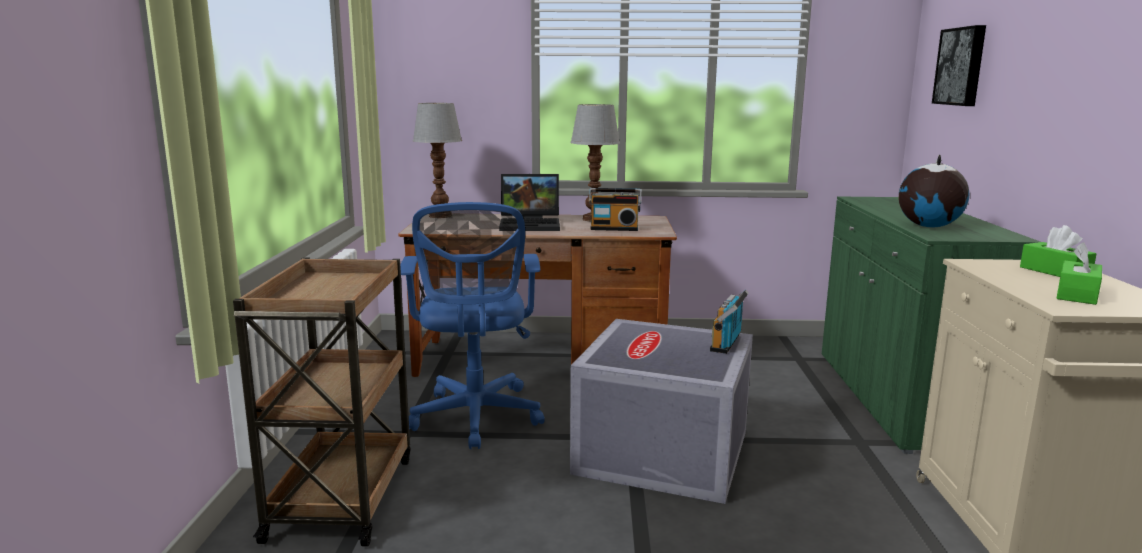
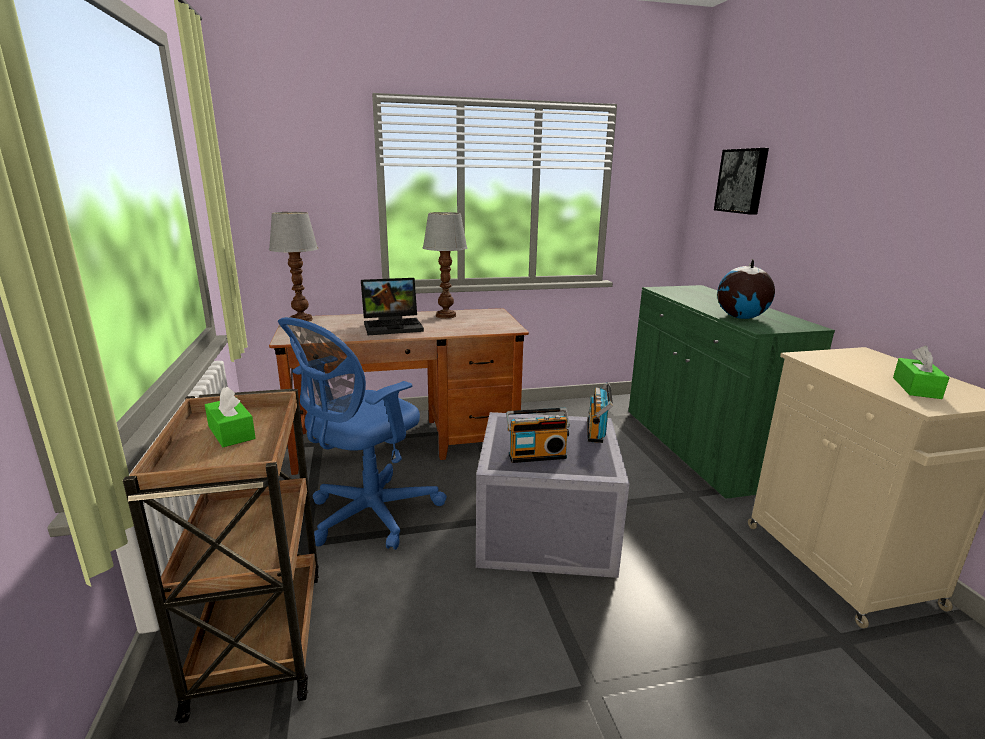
camera: 15 degrees left, 5 degrees up
blue office chair [400,202,545,449] -> blue office chair turned 60 degrees clockwise [278,317,447,550]
radio [589,188,642,231] -> radio moved to [506,408,570,463]
green tissue box [1020,225,1096,277] -> green tissue box moved to [205,386,256,447]

